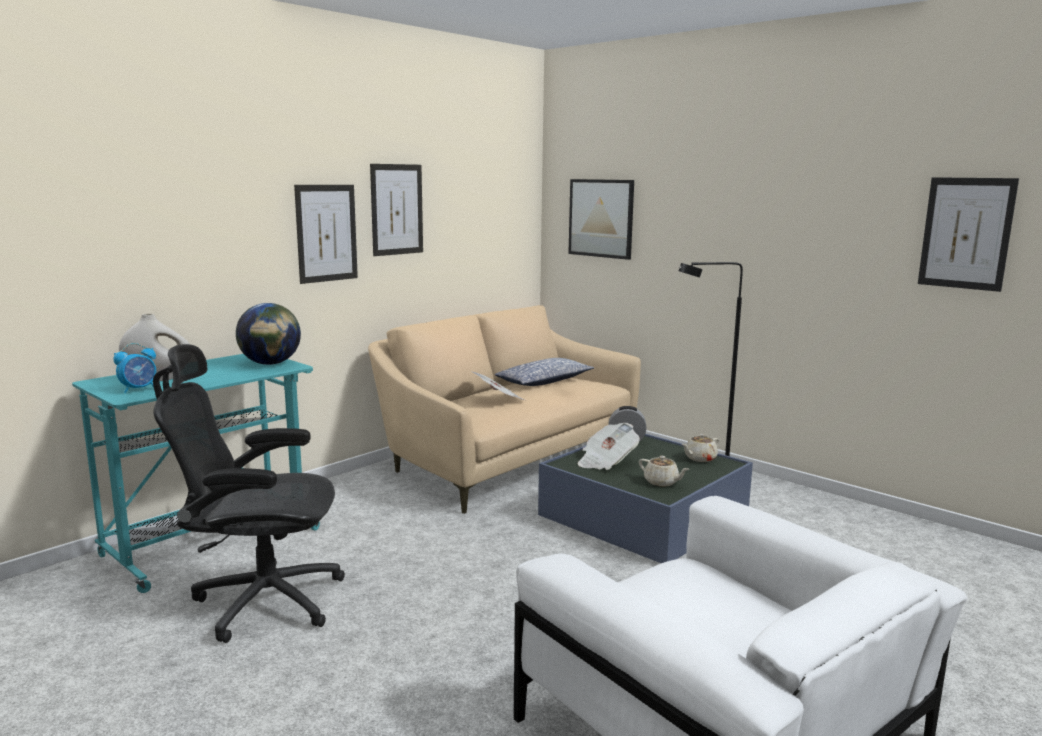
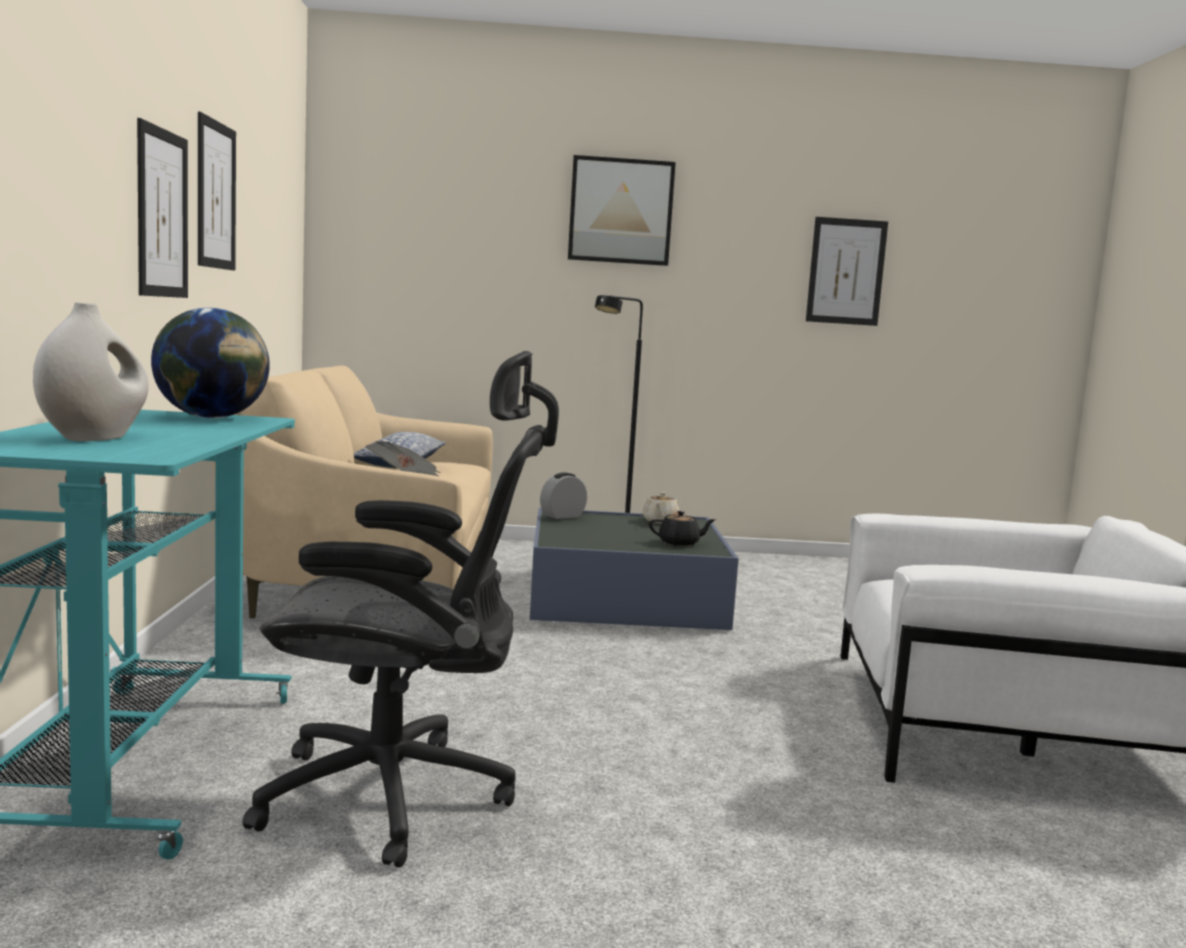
camera: 45 degrees left, 5 degrees down
alarm clock [113,343,156,393] -> none
office chair [153,344,345,643] -> office chair turned 135 degrees counterclockwise [243,351,559,868]
picture [568,179,634,260] -> picture moved to [568,155,676,266]
newspaper [578,423,640,470] -> none
beige teapot [639,456,689,487] -> black teapot [649,511,716,546]

